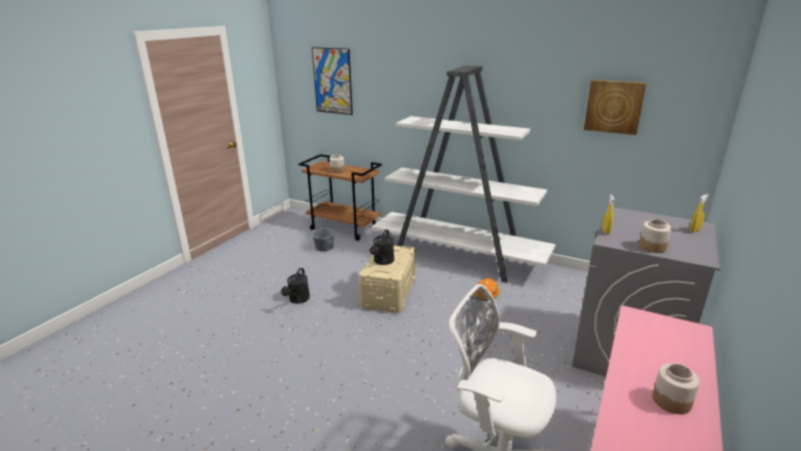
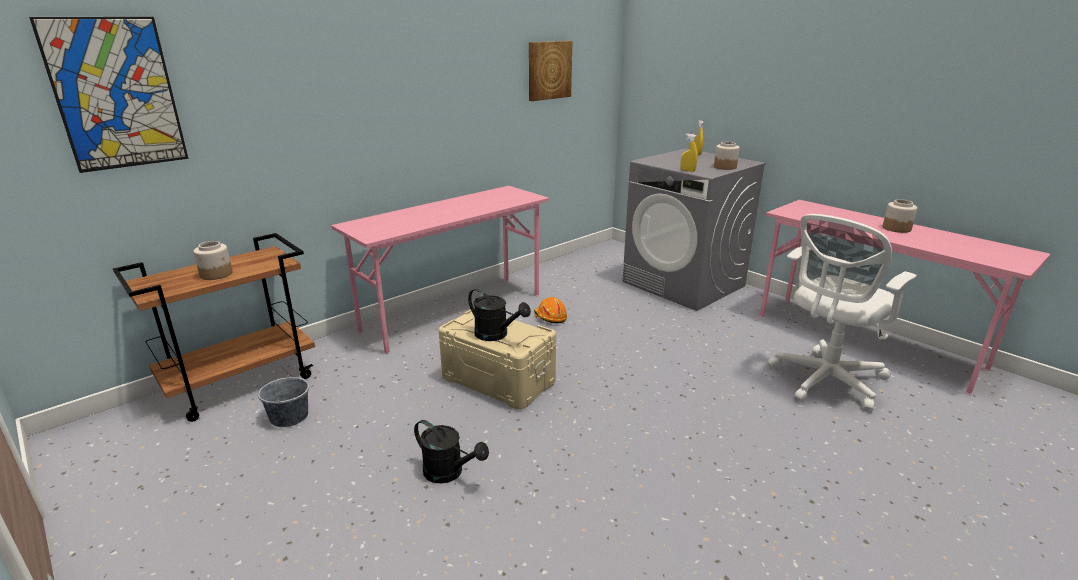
camera: 70 degrees left, 0 degrees up
white bookcase [372,66,556,283] -> pink desk [331,186,549,354]

